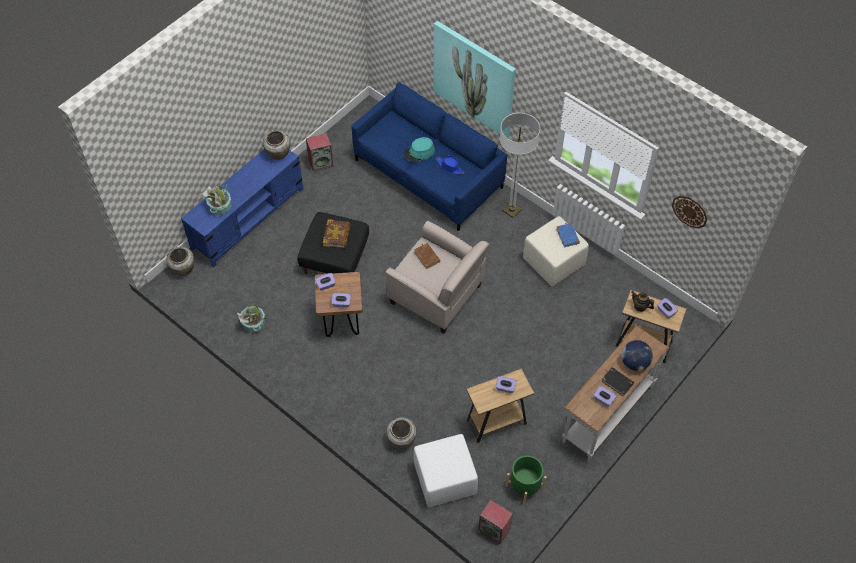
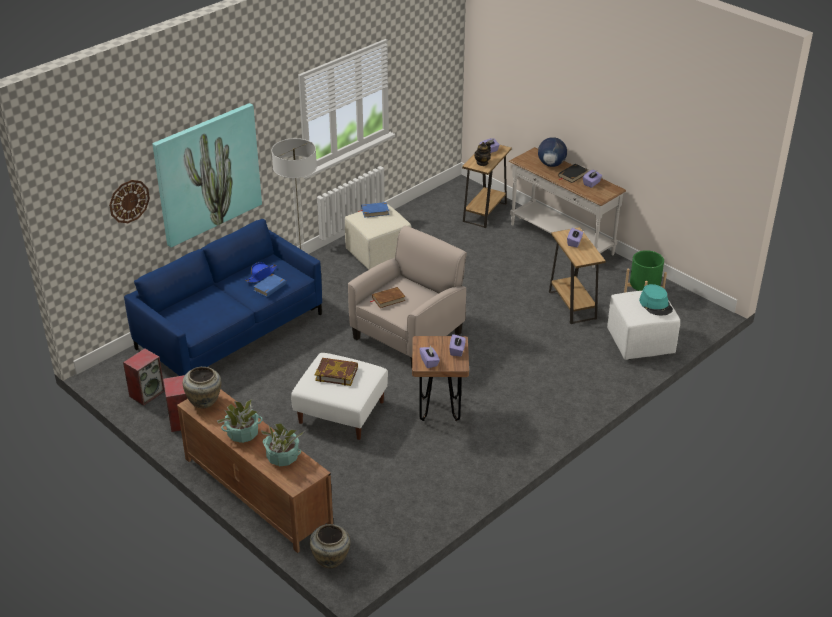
camera: 85 degrees left, 20 degrees down
blue tv stand [181,149,303,268] -> brown tv stand [177,389,333,553]
potted plant [237,301,270,333] -> potted plant moved to [217,399,263,443]
black ottoman [297,212,369,274] -> white ottoman [291,353,388,440]
beige vase [386,417,417,449] -> none
turquoise hat [404,137,435,162] -> turquoise hat moved to [639,284,673,315]
speaker [478,500,513,544] -> speaker moved to [123,348,165,406]
wall clock [672,196,707,229] -> wall clock moved to [109,180,150,223]
none -> blue book [253,274,286,297]

